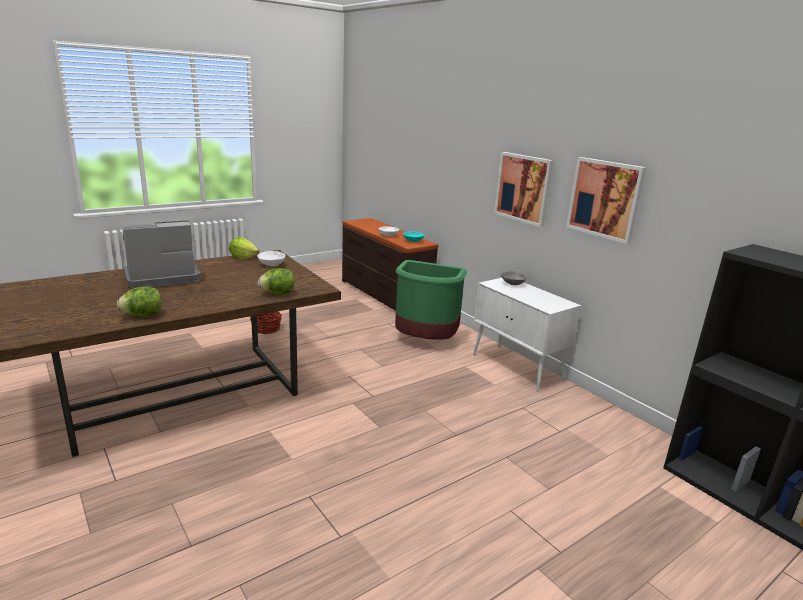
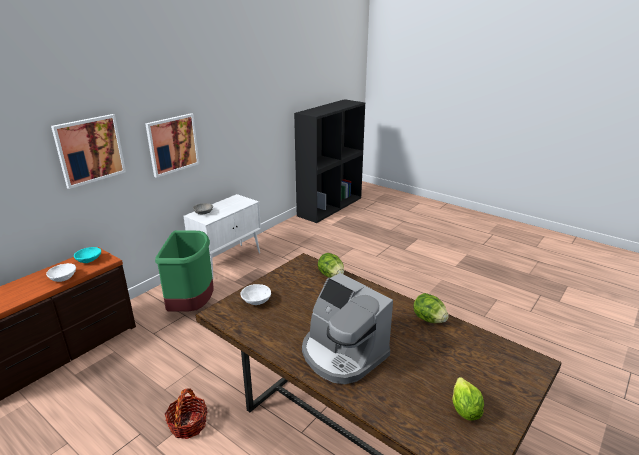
camera: 105 degrees left, 5 degrees up
lettuce [229,237,260,259] -> lettuce moved to [452,377,484,421]
picture [566,157,646,244] -> picture moved to [51,114,126,189]

